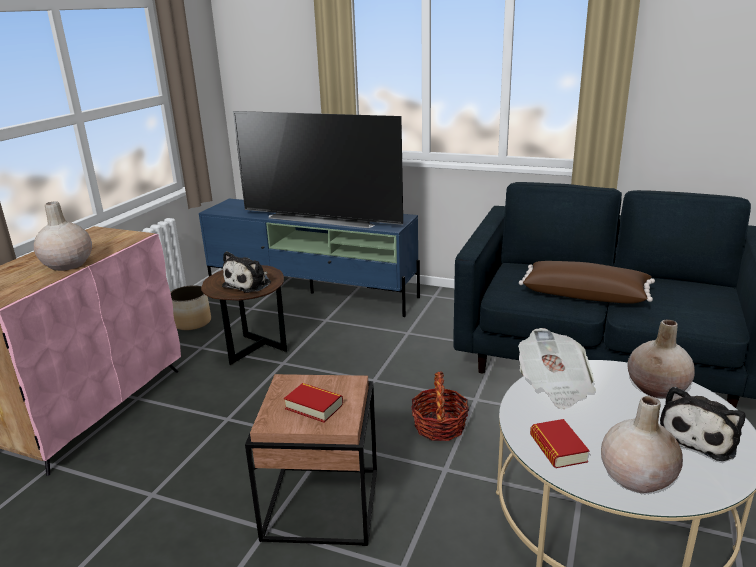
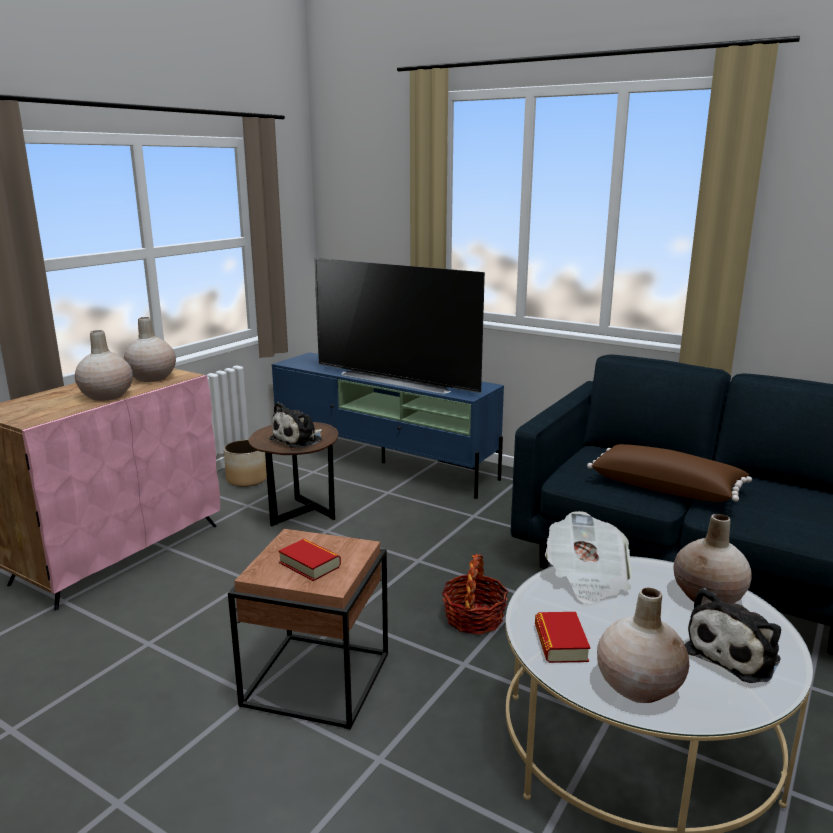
camera: 10 degrees right, 5 degrees down
none -> beige vase [124,317,176,382]

